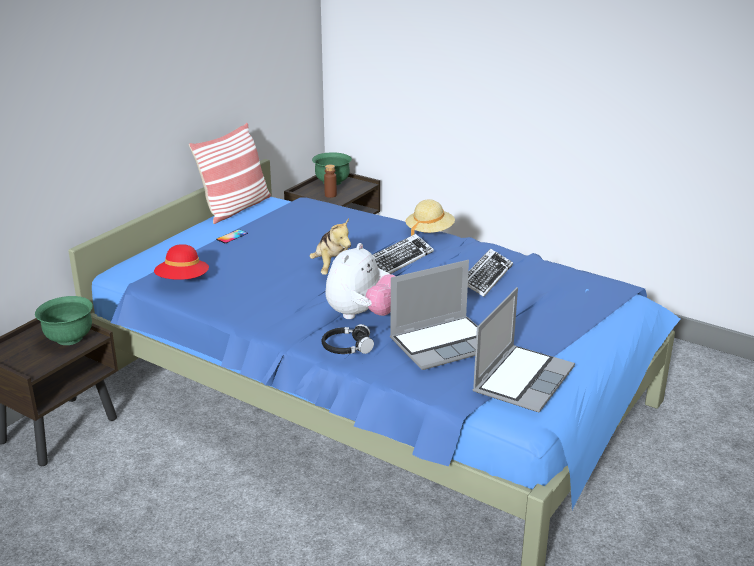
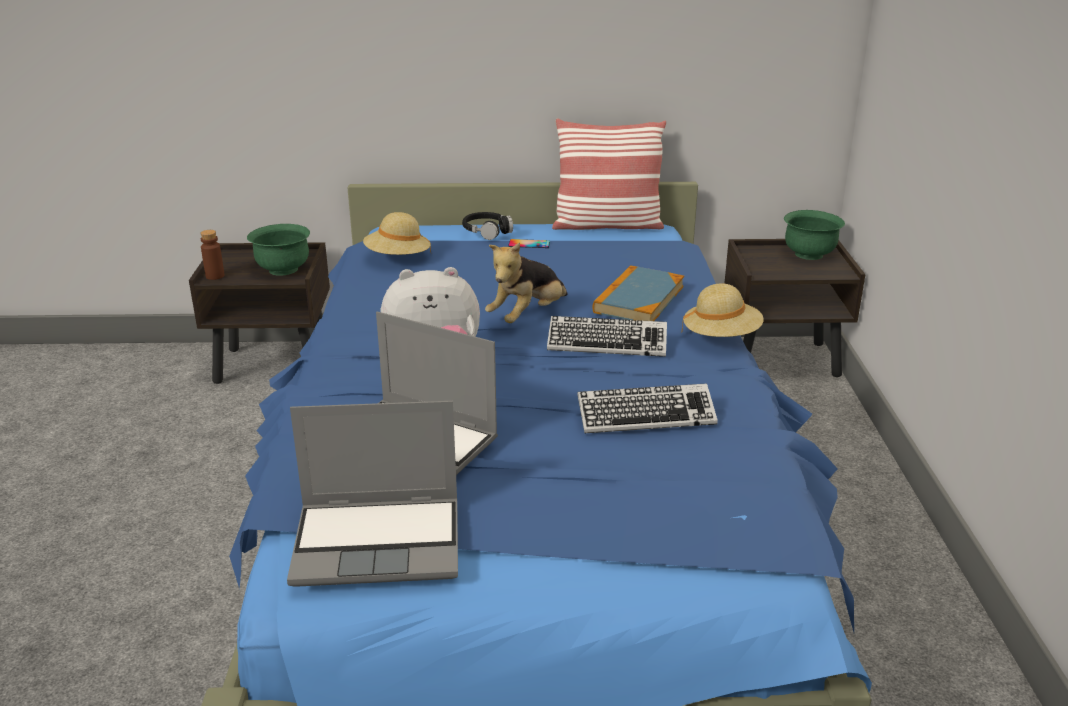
camera: 55 degrees right, 0 degrees up
red hat [154,244,209,280] -> beige hat [363,212,431,255]
black headphones [321,324,374,354] -> black headphones moved to [462,212,513,240]
brown bottle [324,164,337,198] -> brown bottle moved to [200,230,225,280]
none -> book [593,265,684,321]

